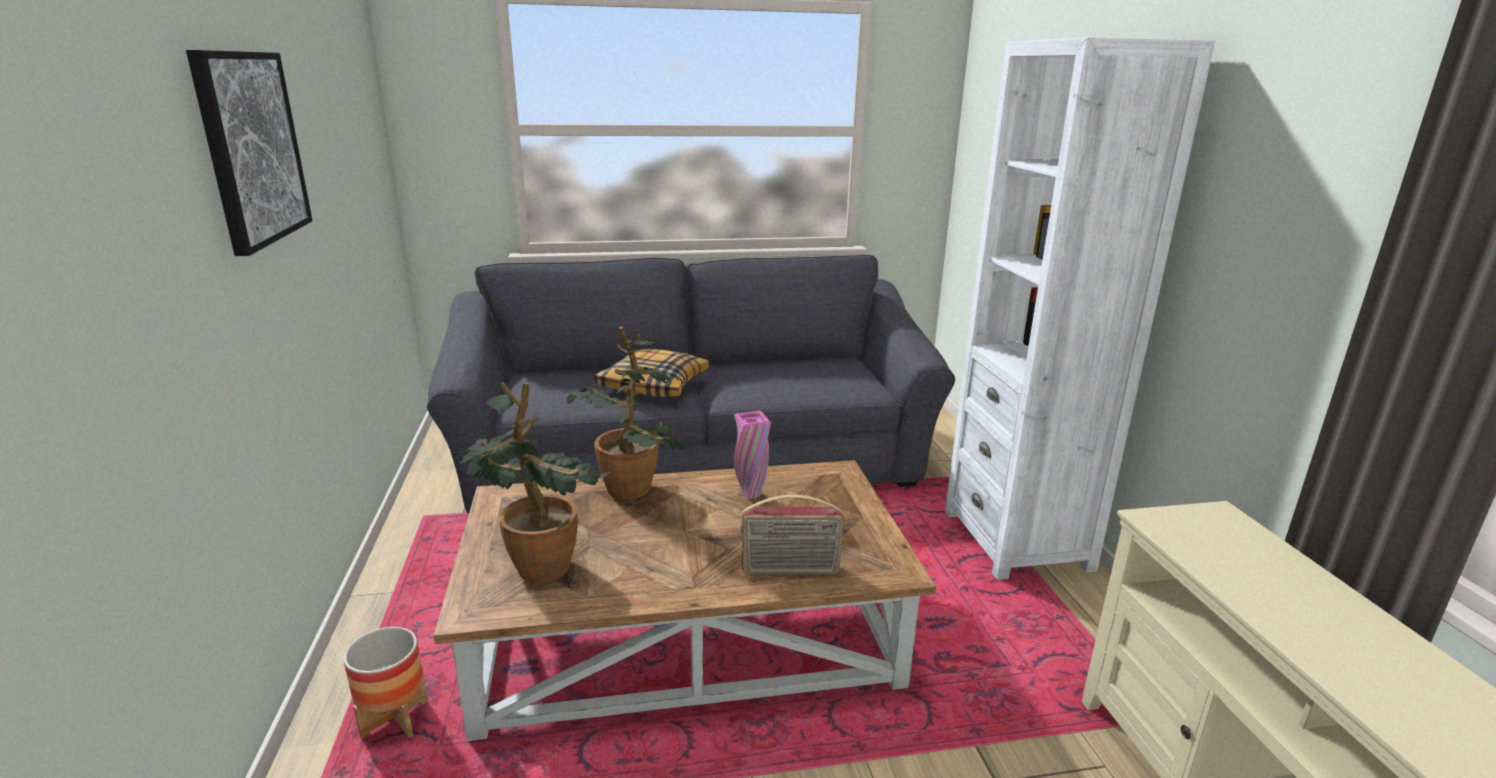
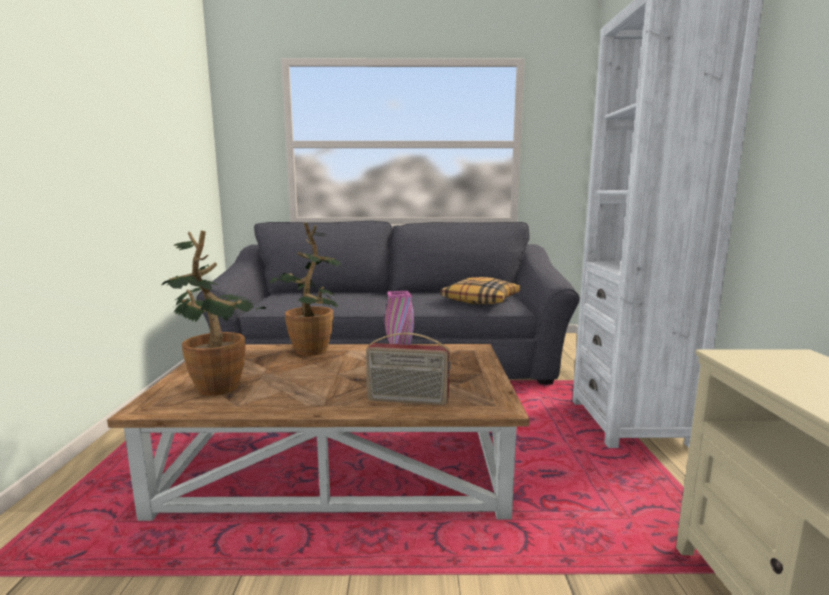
camera: 10 degrees right, 10 degrees down
picture [186,50,312,256] -> none
planter [344,627,428,740] -> none
pillow [595,349,710,397] -> pillow moved to [440,277,520,305]

